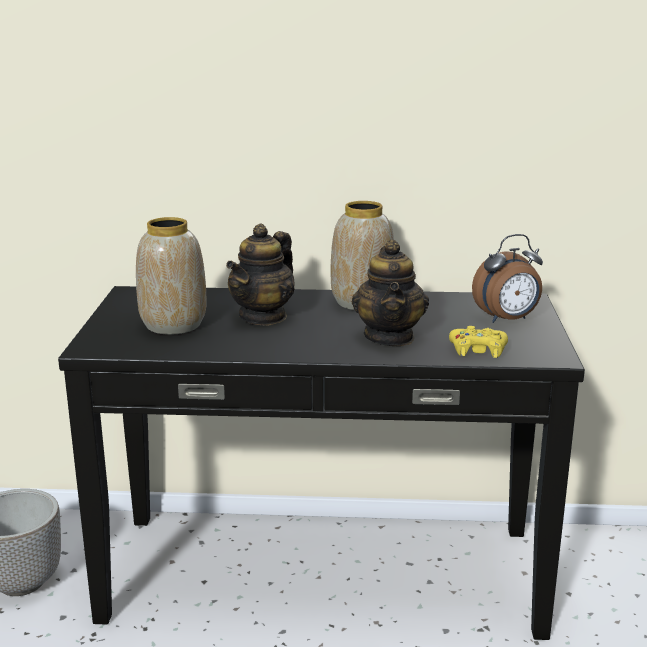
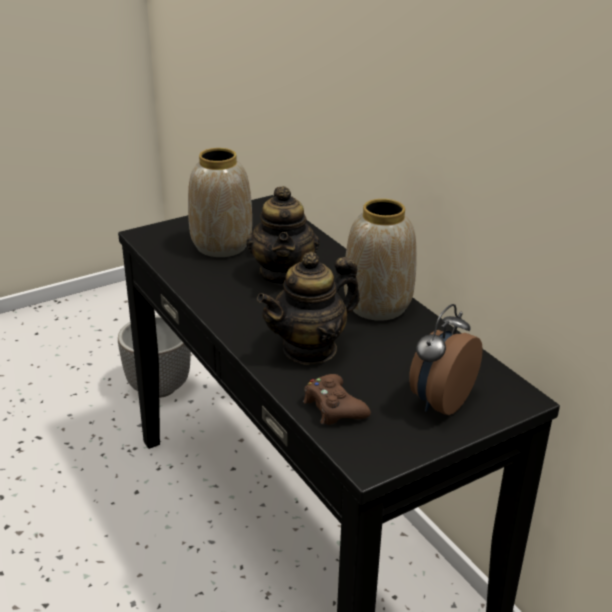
camera: 55 degrees right, 10 degrees up
teapot [226,223,295,326] -> teapot turned 90 degrees counterclockwise [246,186,320,285]
yellow game controller [449,326,508,358] -> brown game controller [303,374,371,425]
alarm clock [472,234,543,323] -> alarm clock turned 90 degrees clockwise [409,304,483,415]

